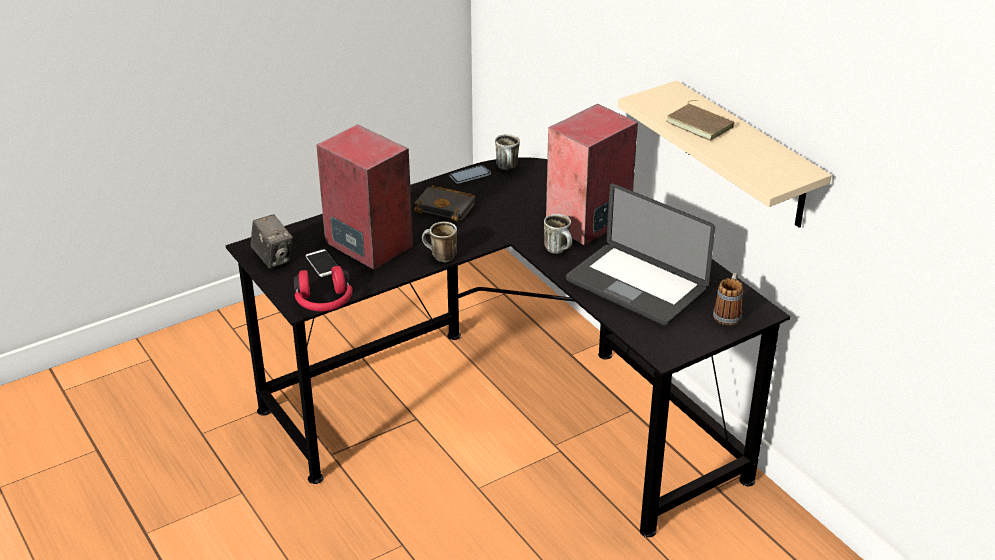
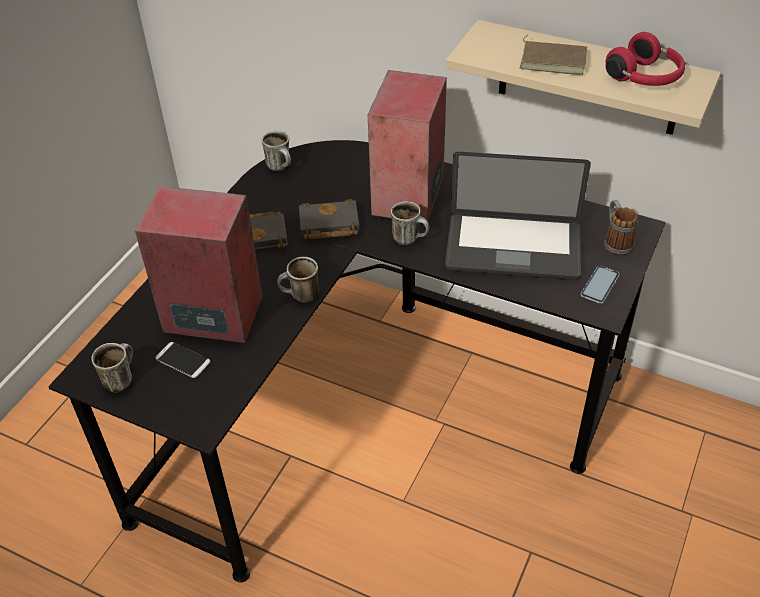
camera: 30 degrees left, 10 degrees up
camera [251,214,293,268] -> mug [91,343,133,392]
red headphones [294,266,353,311] -> red headphones moved to [606,32,685,86]
phone [449,165,491,184] -> phone moved to [581,266,620,304]
none -> black book [299,199,360,240]

